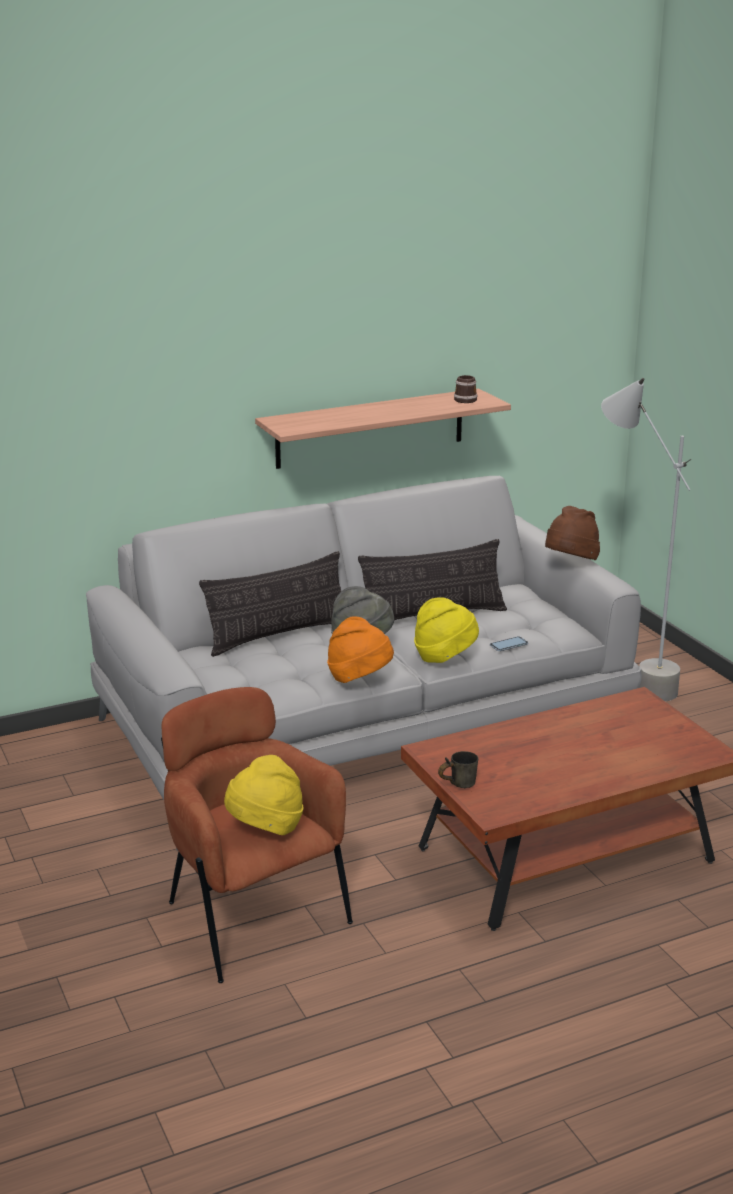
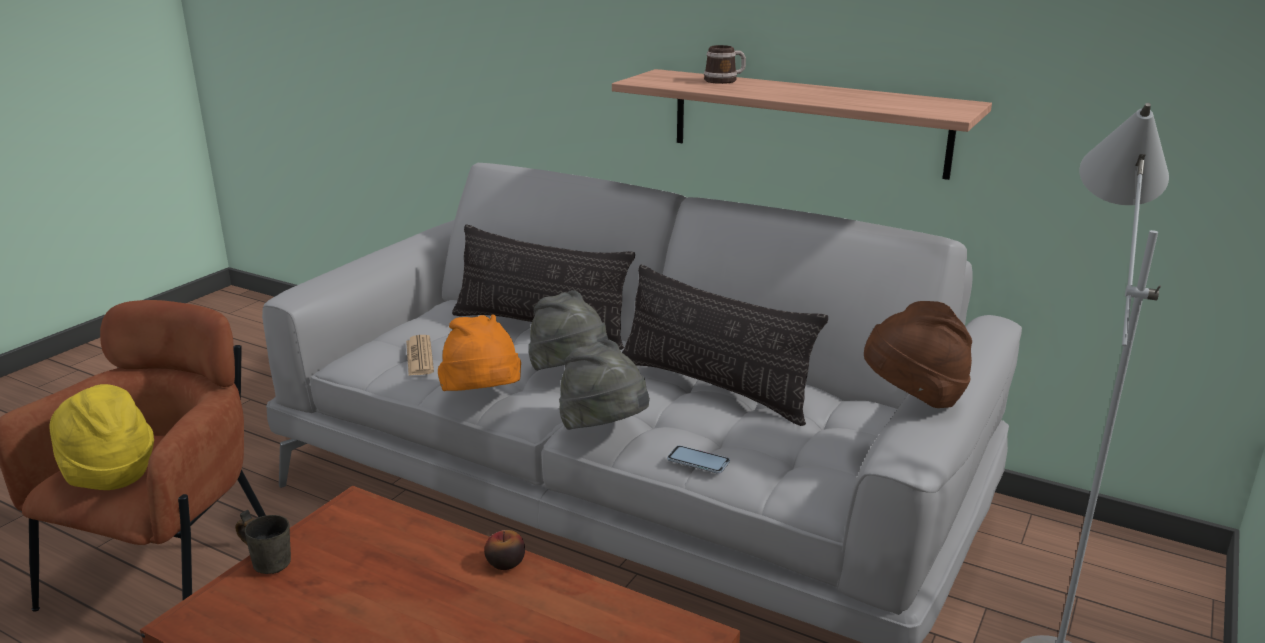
camera: 55 degrees right, 0 degrees up
yellow hat [414,597,479,663] -> grey hat [559,339,650,430]
mug [454,375,477,403] -> mug moved to [704,45,746,84]
none -> newspaper [406,335,434,376]
none -> apple [484,530,525,570]

